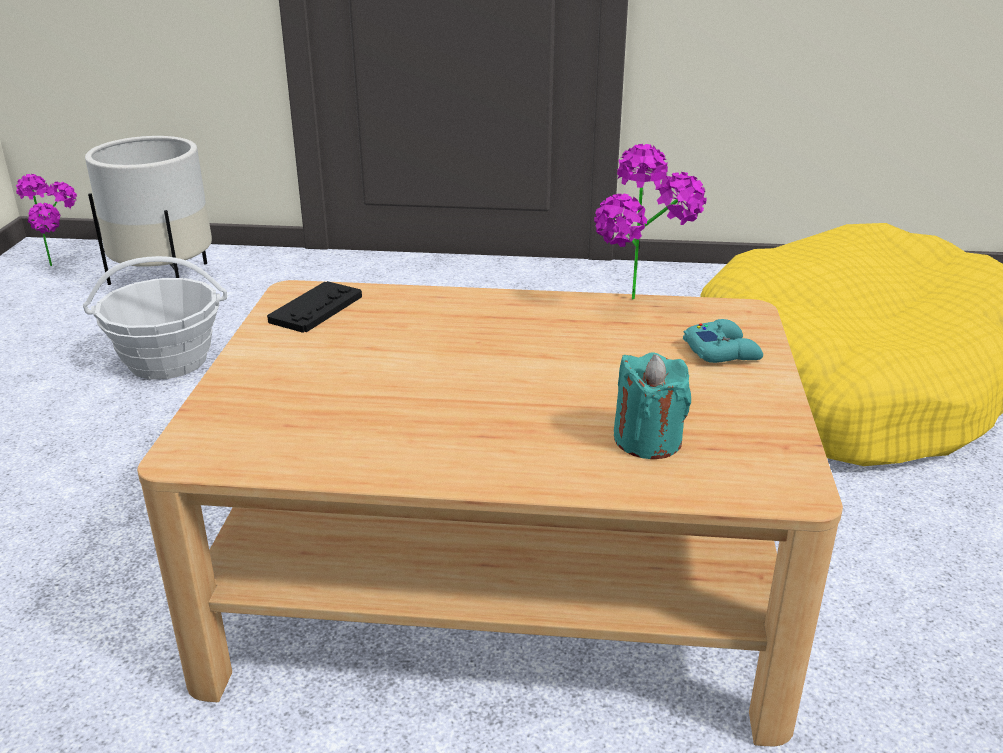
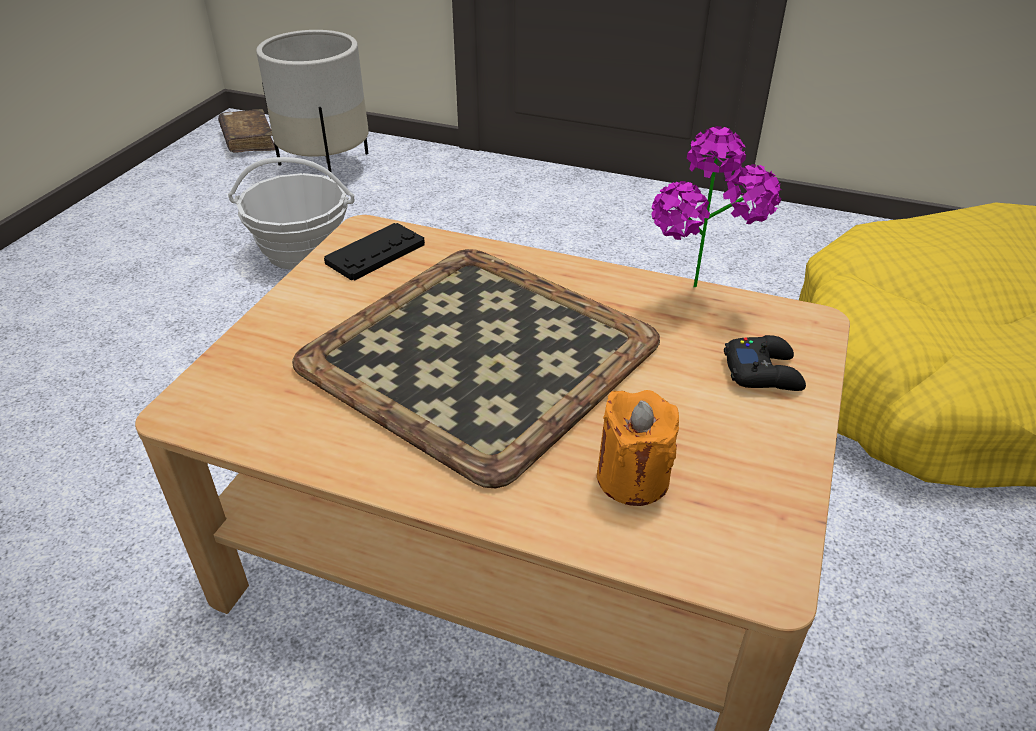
camera: 15 degrees right, 10 degrees up
potted plant [16,174,77,266] -> brown book [218,109,275,152]
turquoise candle [614,352,691,459] -> orange candle [597,390,679,506]
turquoise game controller [683,319,763,363] -> black game controller [724,335,806,391]
none -> tray [292,249,660,488]

